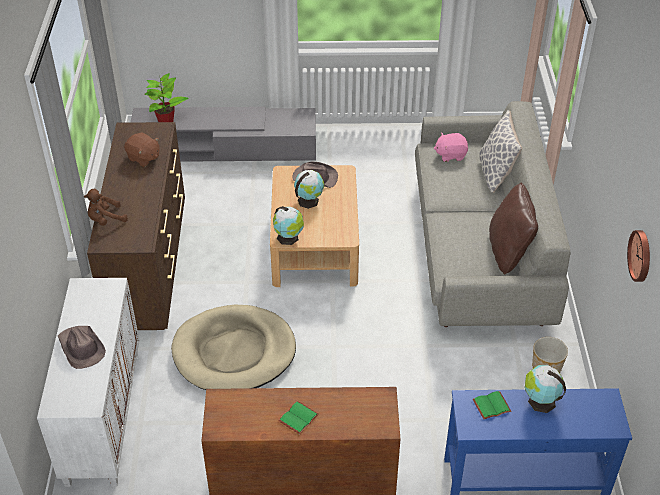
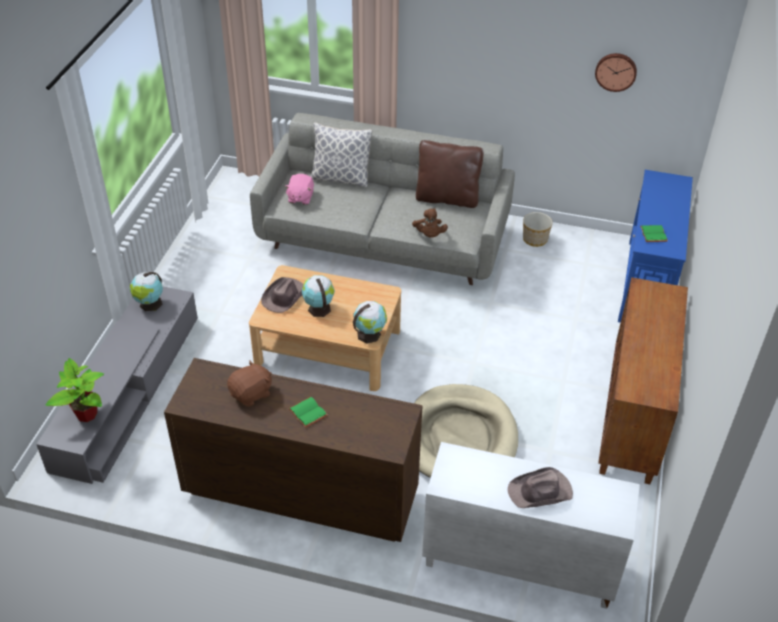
camera: 75 degrees left, 0 degrees up
brown plush toy [84,189,128,226] -> brown plush toy moved to [412,208,448,237]
green book [278,401,319,434] -> green book moved to [288,396,328,428]
globe [525,365,566,413] -> globe moved to [130,272,163,311]

